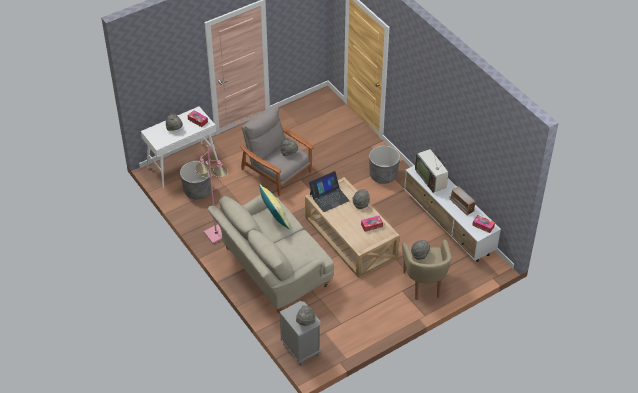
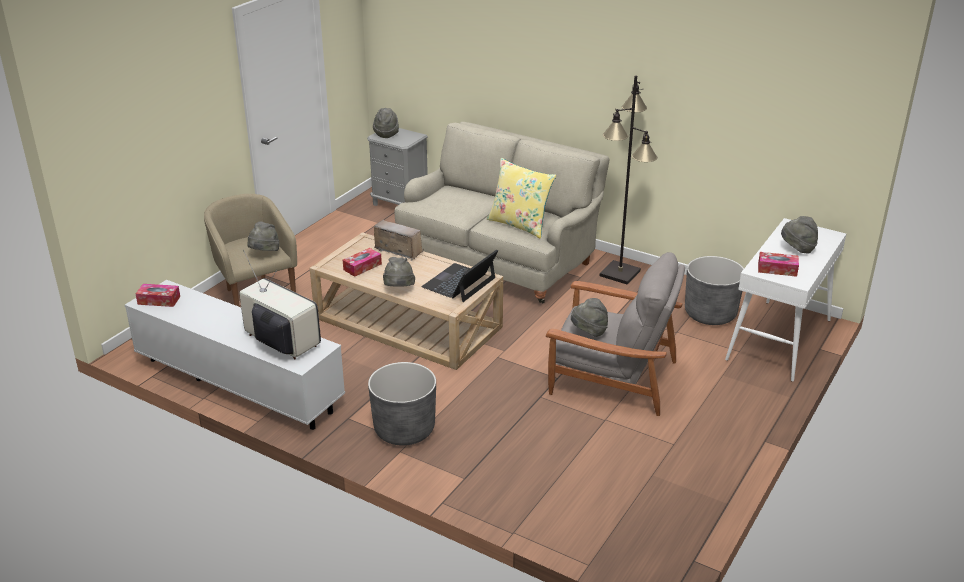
camera: 155 degrees right, 15 degrees down
pink floor lamp [195,145,228,244] -> black floor lamp [600,75,657,284]
radio [450,186,476,216] -> radio moved to [372,220,424,261]

